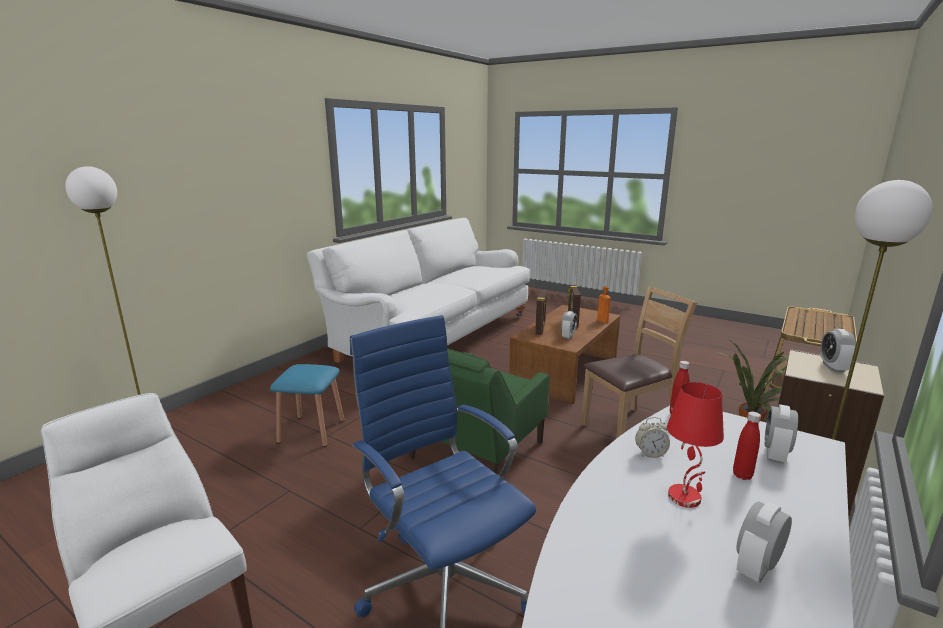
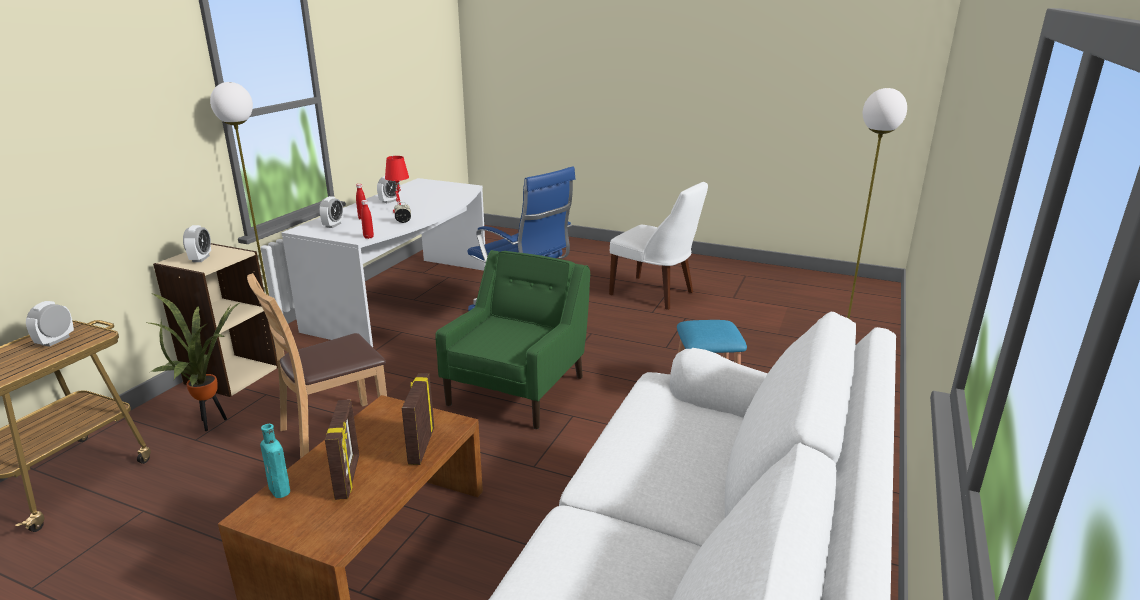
camera: 170 degrees right, 5 degrees up
alarm clock [561,311,577,339] -> alarm clock moved to [26,301,74,347]
orange bottle [597,286,611,323] -> turquoise bottle [260,424,290,498]

